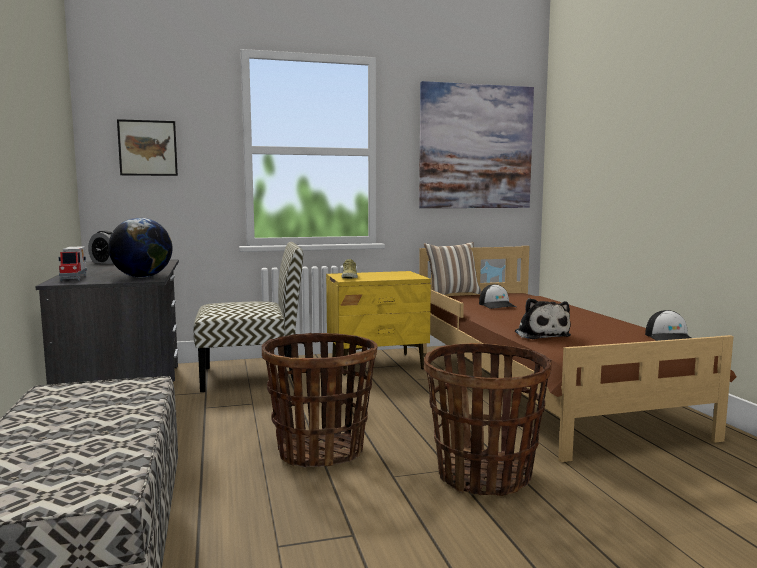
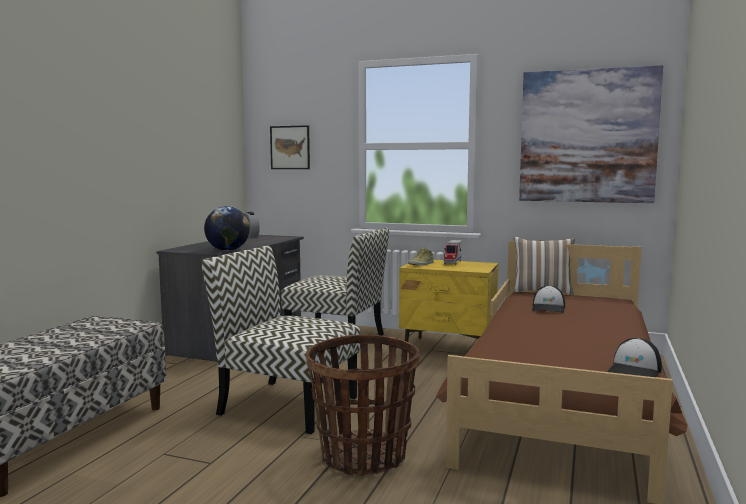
camera: 35 degrees right, 0 degrees up
toy truck [58,246,87,281] -> toy truck moved to [444,240,462,265]
basket [262,333,378,468] -> chair [202,246,360,434]
plush toy [515,298,571,339] -> none

